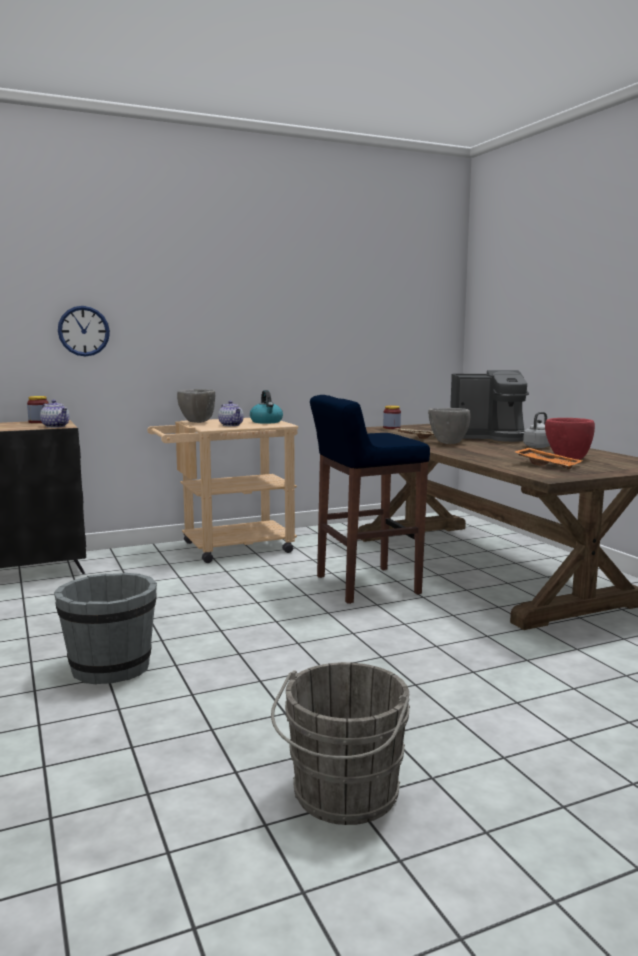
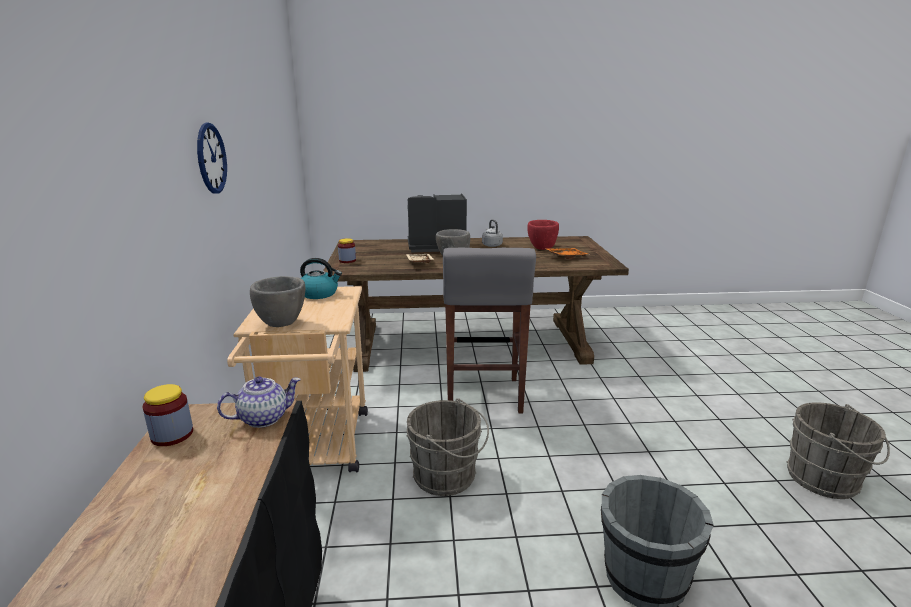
camera: 70 degrees left, 10 degrees up
wall clock [58,306,110,357] -> wall clock moved to [197,123,227,194]
teapot [218,401,244,426] -> none
blue stool [310,395,430,604] -> grey stool [443,248,536,413]
coffee machine [450,370,529,442] -> coffee machine turned 120 degrees counterclockwise [407,194,467,253]
none -> grey bucket [406,398,489,496]

